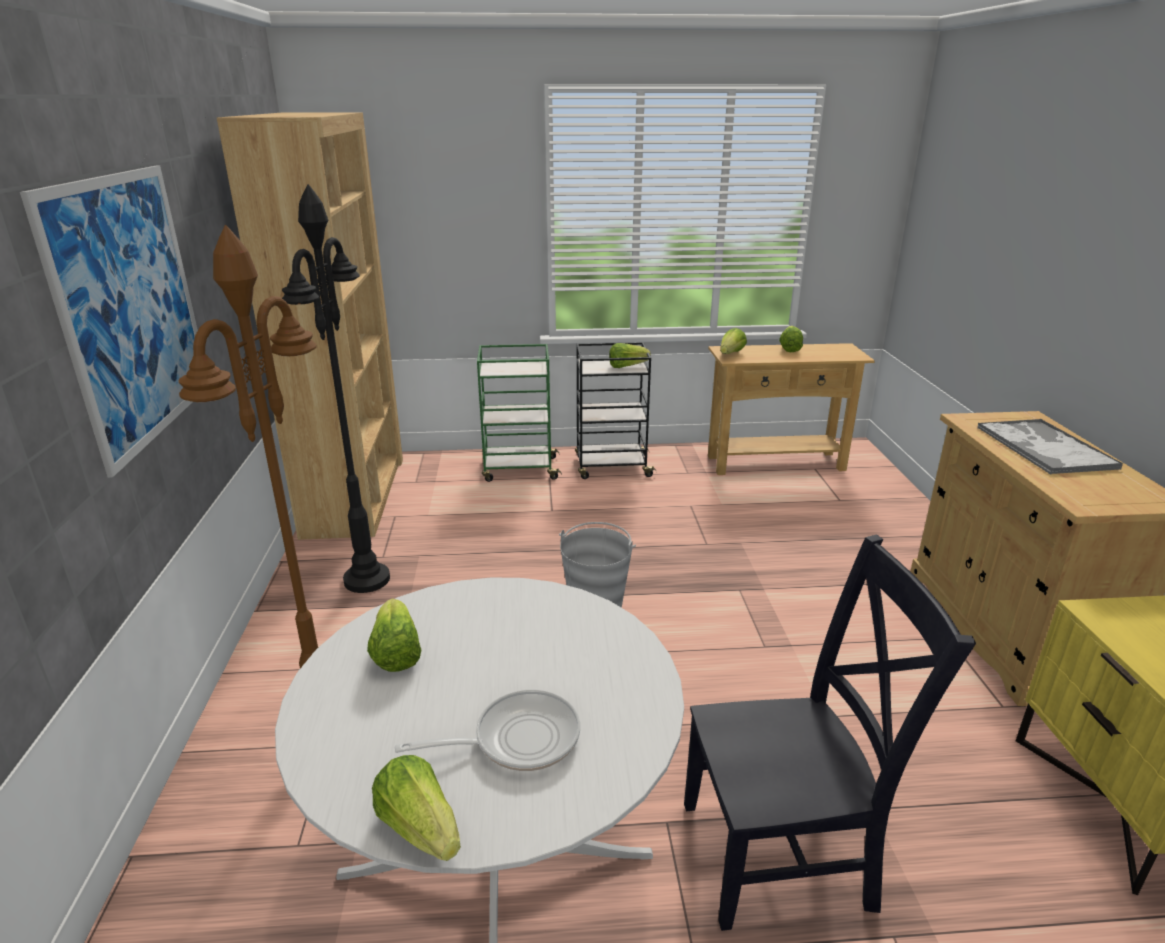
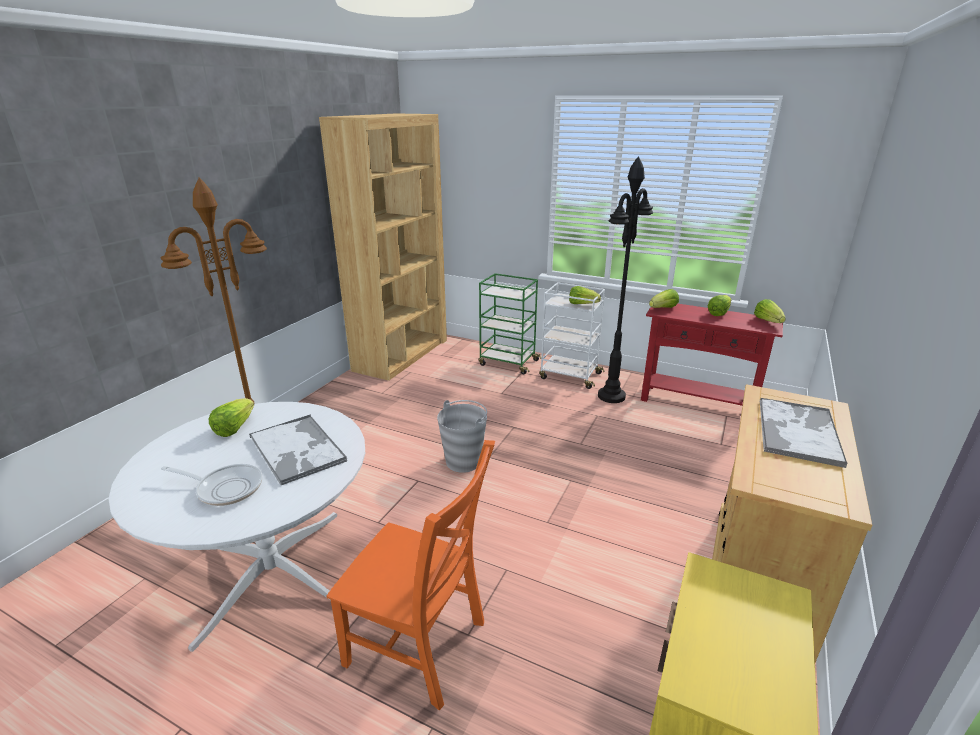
camera: 30 degrees right, 0 degrees up
picture [20,165,198,478] -> none
black floor lamp [282,184,390,593] -> black floor lamp moved to [598,156,653,403]
lettuce [372,755,461,861] -> lettuce moved to [754,299,786,323]
black cart [575,342,656,479] -> white cart [539,282,605,389]
black chair [684,535,976,931] -> orange chair [326,440,495,710]
beige console table [708,343,875,475] -> red console table [641,304,783,406]
none -> tray [249,414,347,486]

